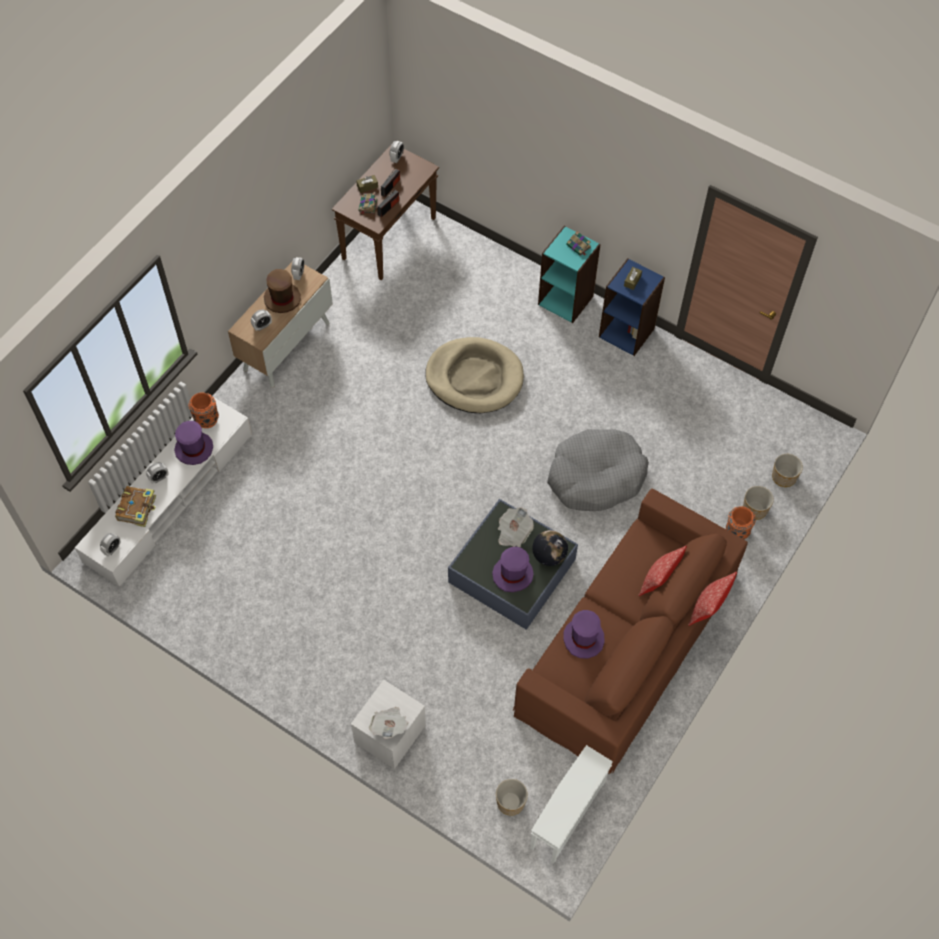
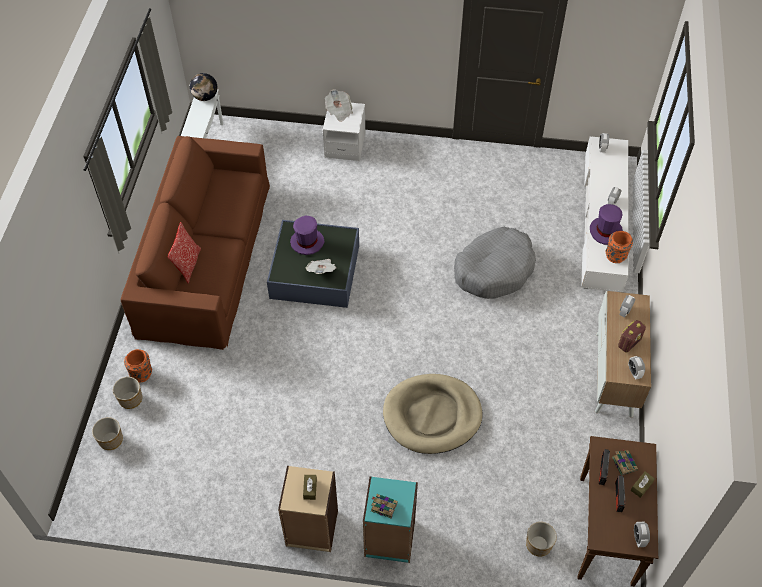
camera: 155 degrees right, 5 degrees down
book [115,486,156,527] -> none
brown hat [264,269,301,313] -> radio [618,320,646,352]
planter [496,779,528,816] -> planter moved to [526,522,557,556]
globe [532,530,568,566] -> globe moved to [190,73,218,101]
grey dog bed [547,429,649,511] -> grey dog bed moved to [454,227,536,299]
purple hat [563,610,605,659] -> none
blue bookcase [599,258,665,356] -> beige bookcase [278,466,338,552]
pillow [688,572,737,626] -> none

